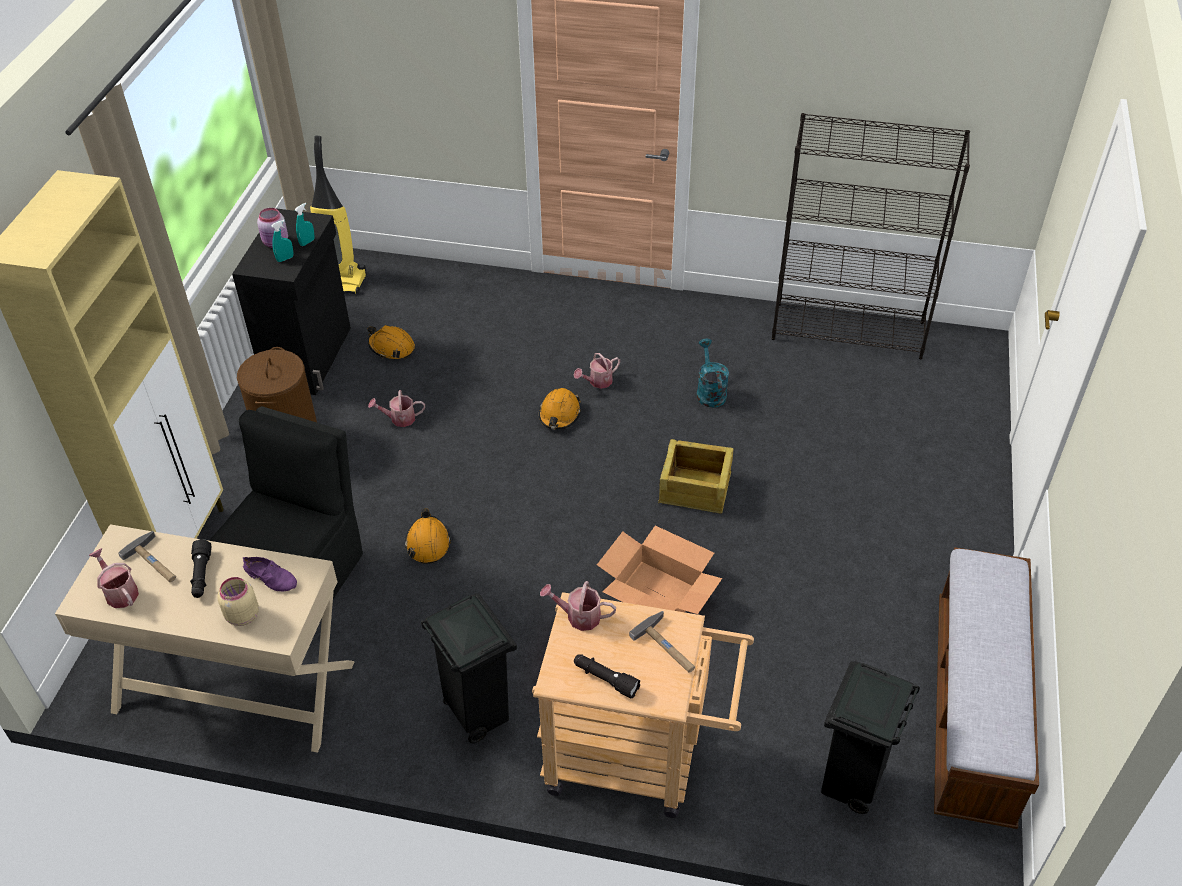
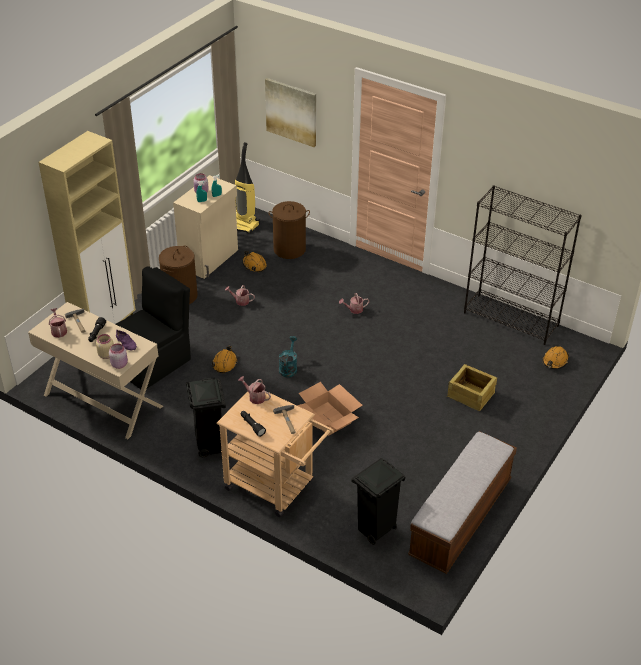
camera: 20 degrees right, 5 degrees down
black cabinet [232,208,351,395] -> beige cabinet [173,175,238,279]
orange hard hat [539,388,581,430] -> orange hard hat moved to [542,346,569,369]
crate [658,439,733,514] -> crate moved to [447,364,497,411]
turquoise watering can [697,339,729,408] -> turquoise watering can moved to [279,336,298,377]
none -> pink jar [109,343,128,369]
none -> picture [265,78,316,147]
none -> brown laundry basket [268,201,310,259]

